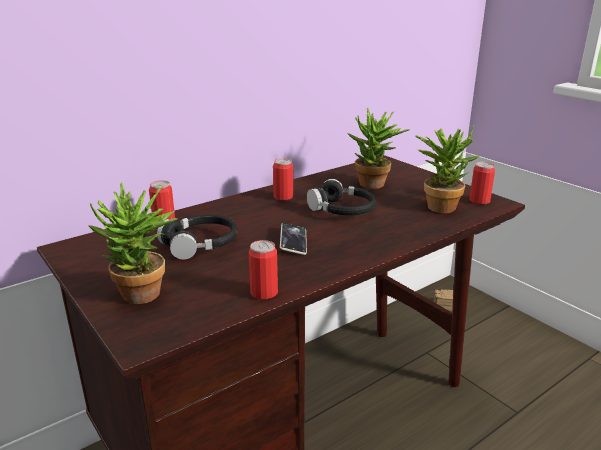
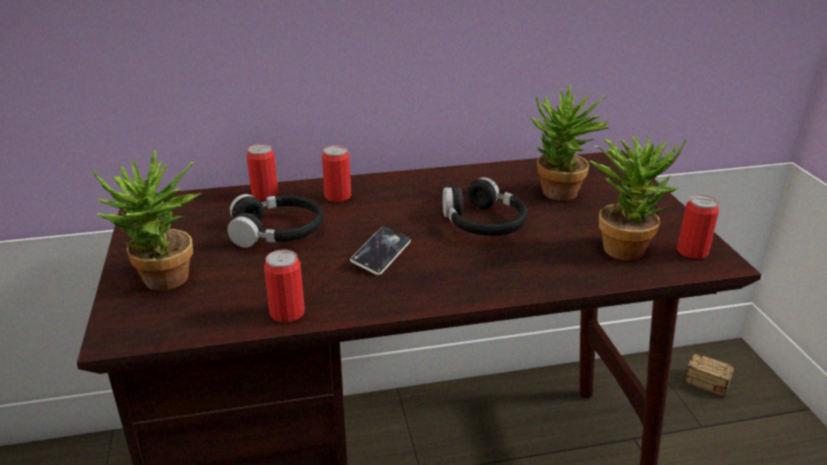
camera: 25 degrees right, 5 degrees up
can [273,158,293,201] -> can moved to [322,145,351,202]

